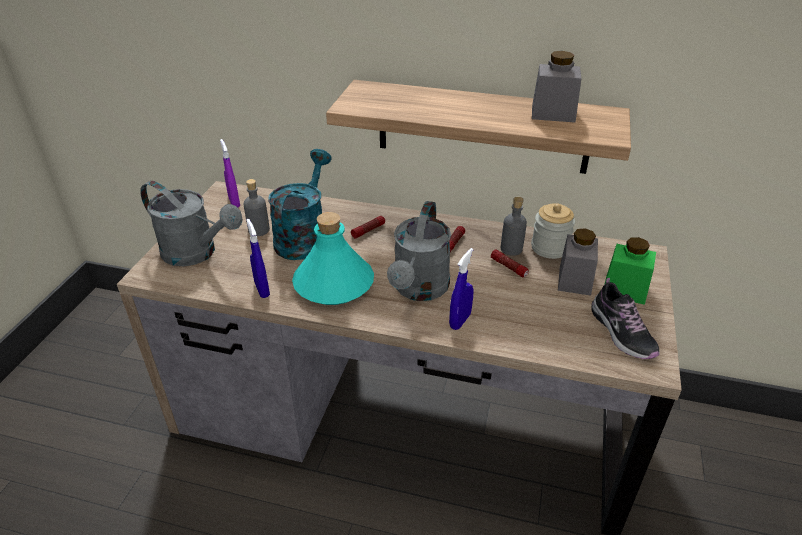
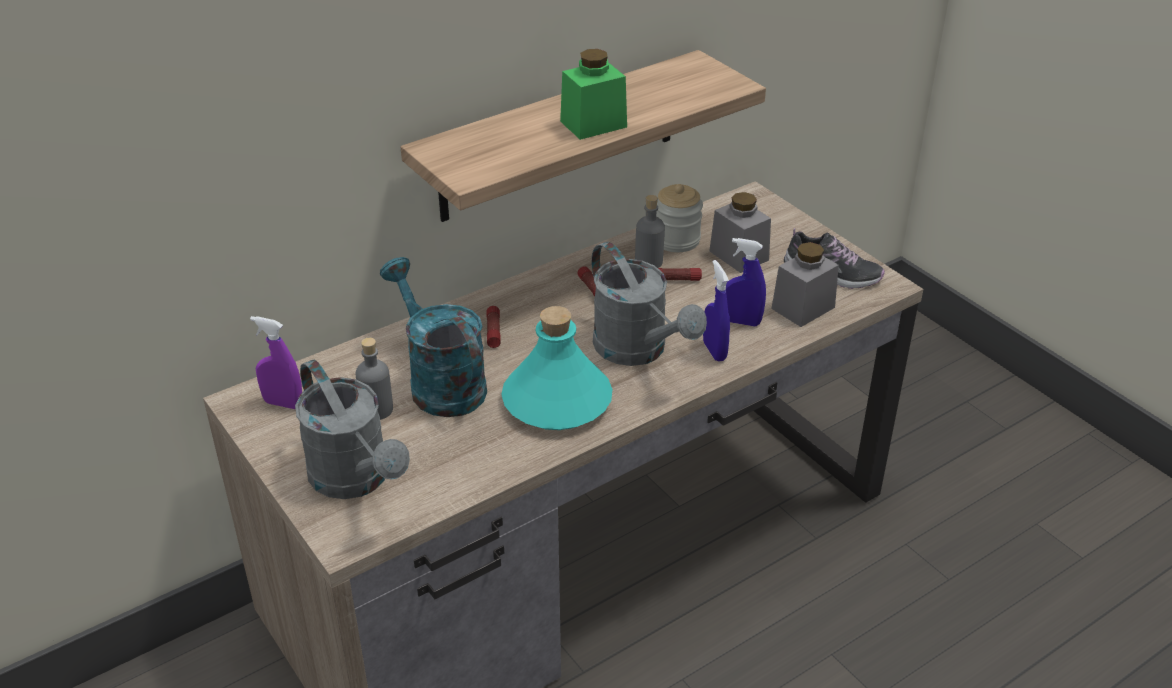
camera: 50 degrees left, 0 degrees up
grey watering can [140,181,243,266] -> grey watering can turned 75 degrees clockwise [295,360,410,499]
blue spray bottle [246,219,270,298] -> blue spray bottle moved to [726,238,766,327]
grey jar [532,51,582,123] -> grey jar moved to [771,242,839,327]
green jar [604,237,656,305] -> green jar moved to [560,49,627,140]

